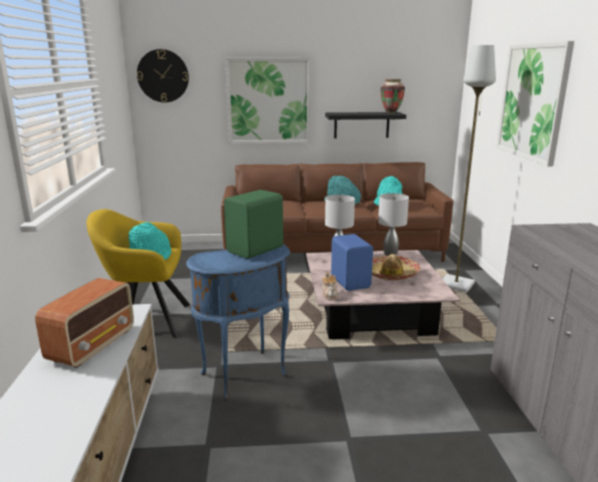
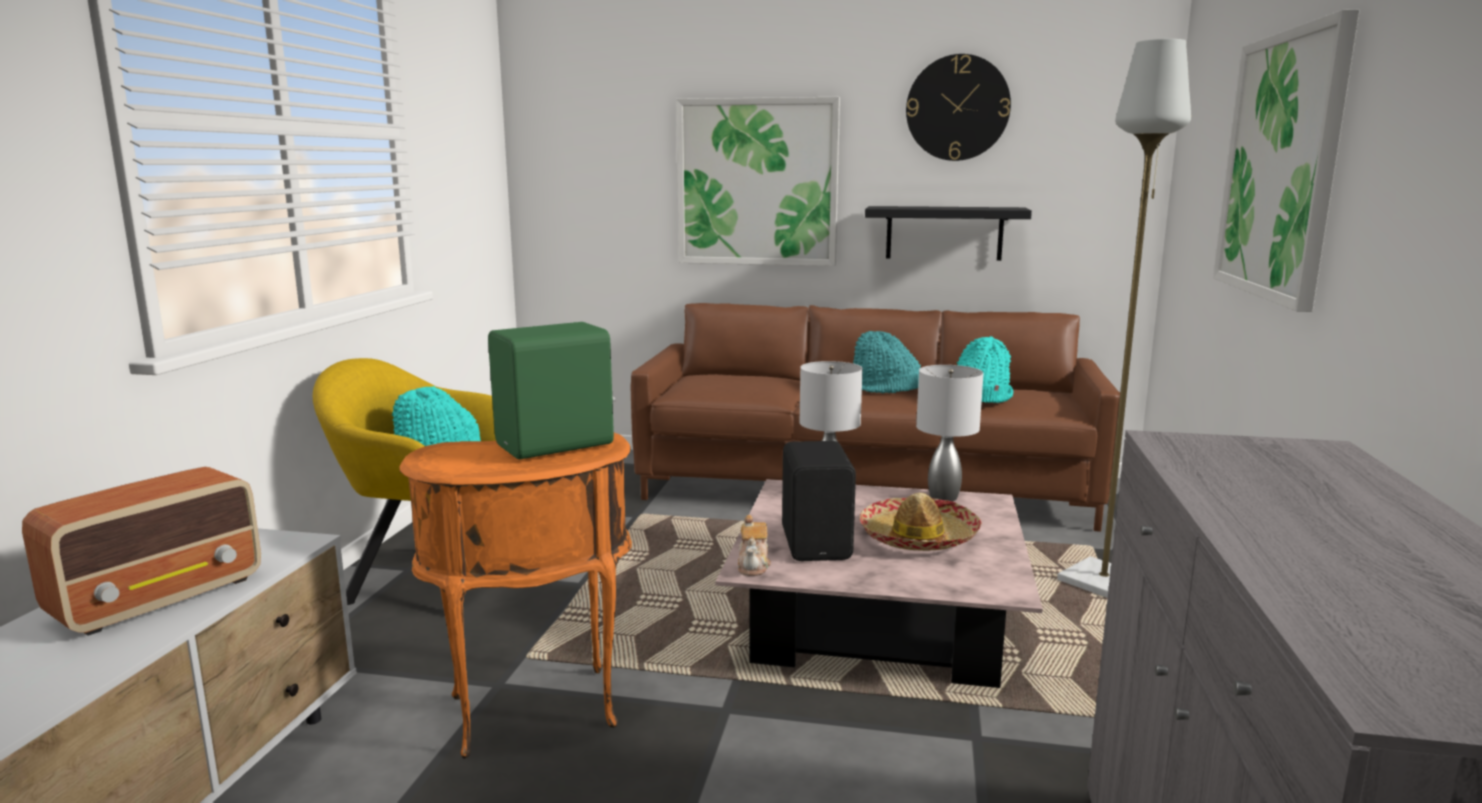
camera: 15 degrees right, 5 degrees down
wall clock [137,49,189,102] -> wall clock moved to [906,54,1011,161]
blue side table [186,244,290,401] -> orange side table [400,432,632,759]
blue speaker [331,234,373,291] -> black speaker [782,441,856,561]
vase [381,79,405,114] -> none

